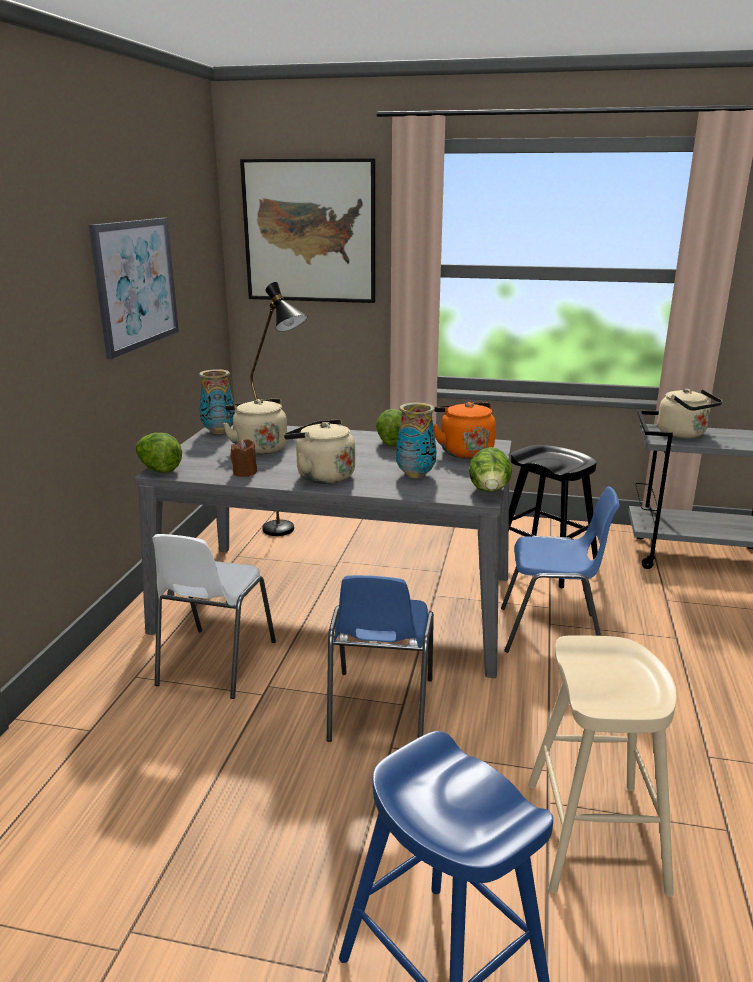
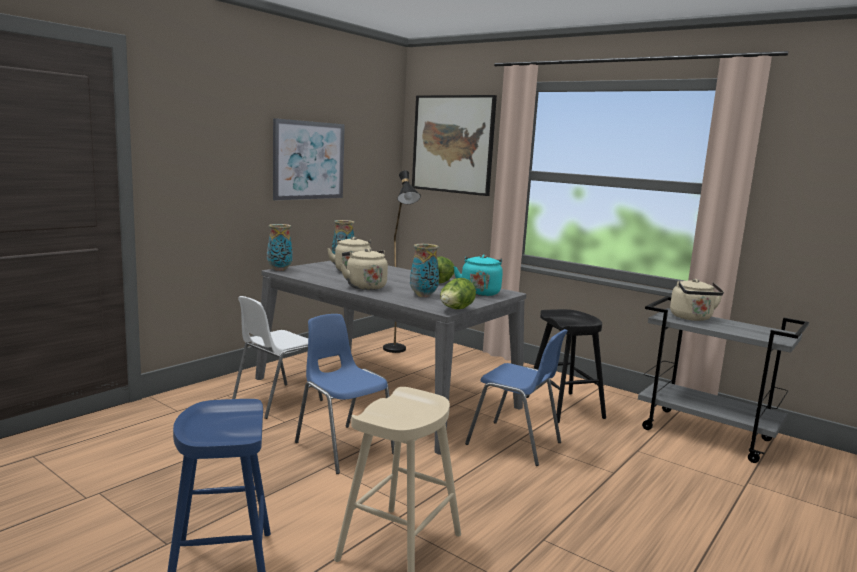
camera: 25 degrees right, 10 degrees down
lettuce [136,433,182,473] -> vase [267,224,293,271]
brown candle [230,439,257,477] -> none
blue chair [327,575,434,742] -> blue chair turned 105 degrees clockwise [295,314,395,474]
orange kettle [433,402,496,459] -> turquoise kettle [453,255,503,296]

